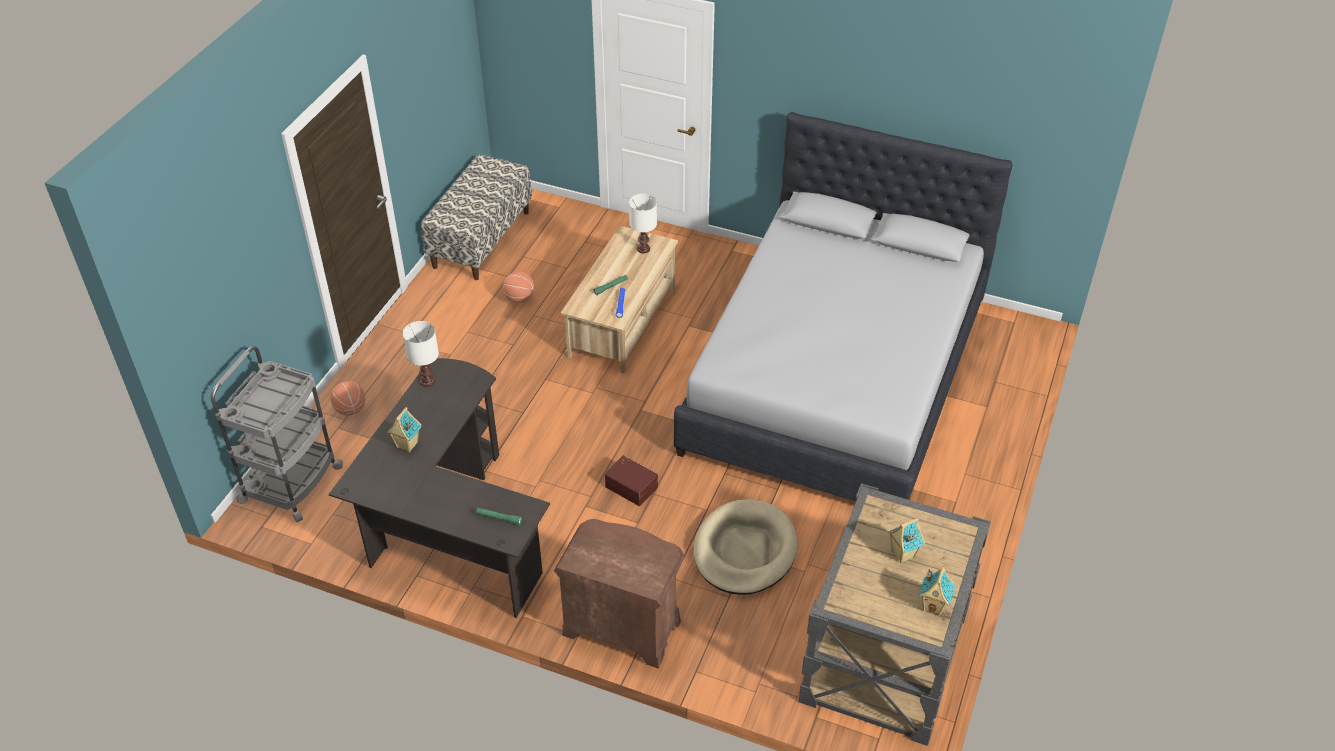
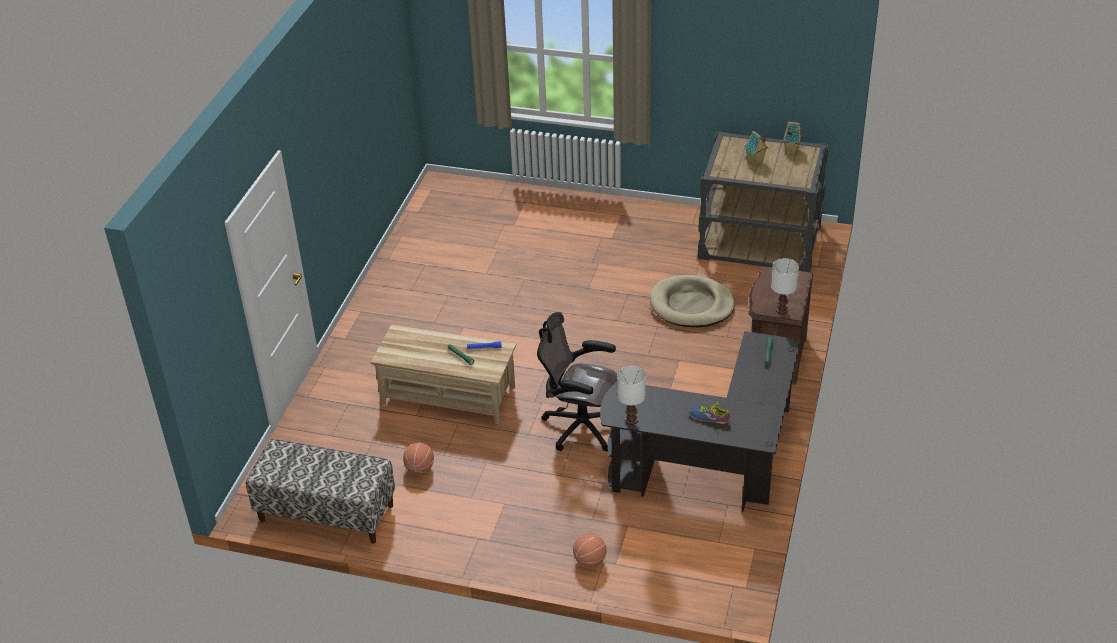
camera: 95 degrees left, 5 degrees down
grey cart [211,346,343,522] -> none
toy house [387,407,421,453] -> shoe [689,401,730,424]
brown storage box [605,455,658,506] -> none
white table lamp [629,194,657,254] -> white table lamp moved to [771,258,799,314]
grey bed [674,112,1013,501] -> none
none -> office chair [537,312,617,452]

